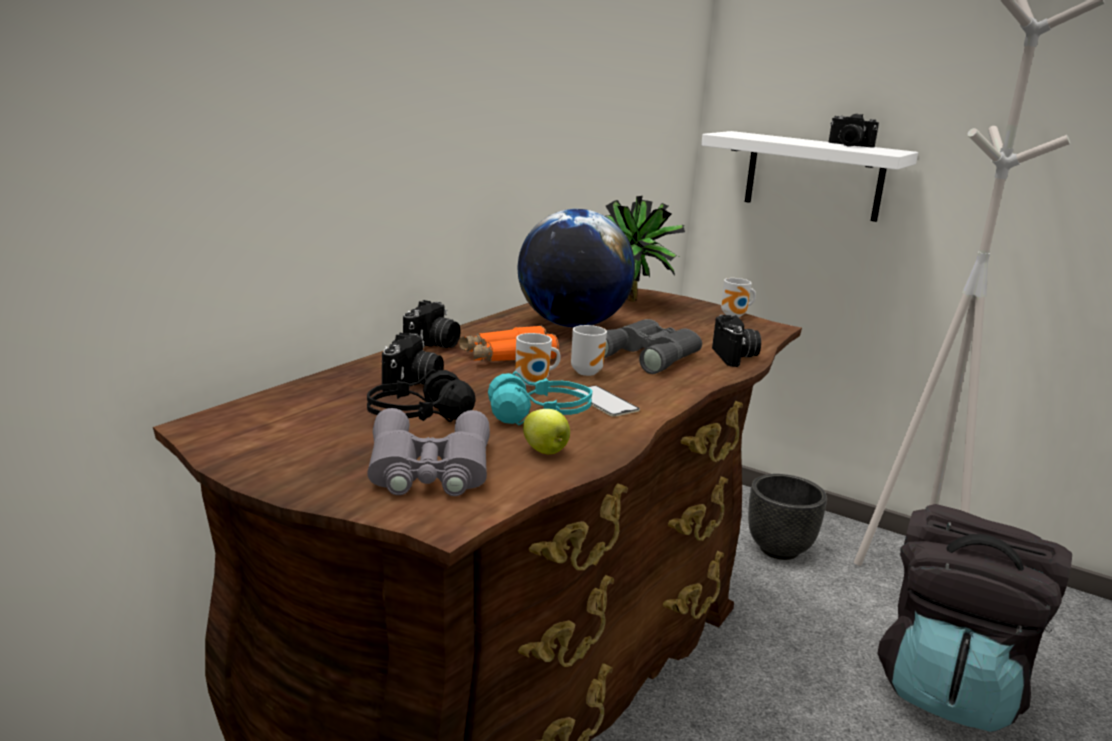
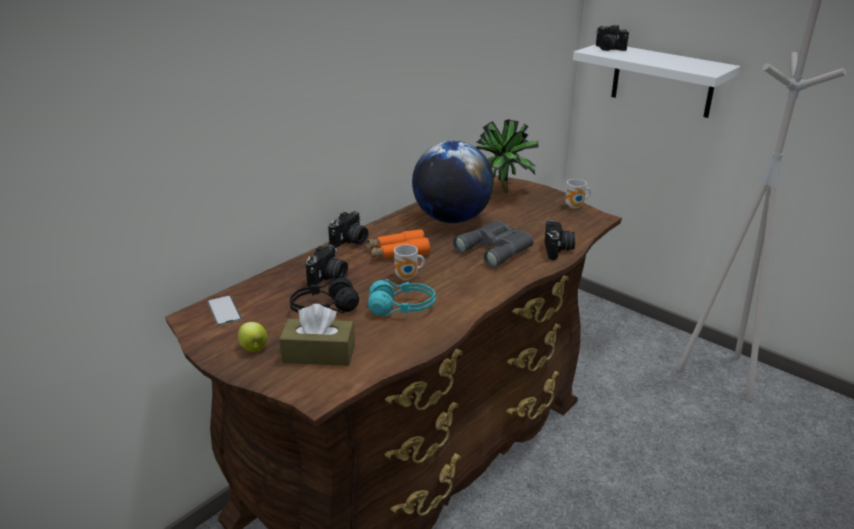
camera: 10 degrees right, 10 degrees up
grey binoculars [367,408,490,496] -> brown tissue box [279,304,355,366]
apple [523,409,570,454] -> apple moved to [238,322,268,352]
mug [571,325,607,376] -> none
phone [573,386,640,417] -> phone moved to [207,295,242,326]
black planter [748,474,827,560] -> none
camera [828,114,879,148] -> camera moved to [596,25,629,51]
black backpack [877,504,1072,732] -> none

